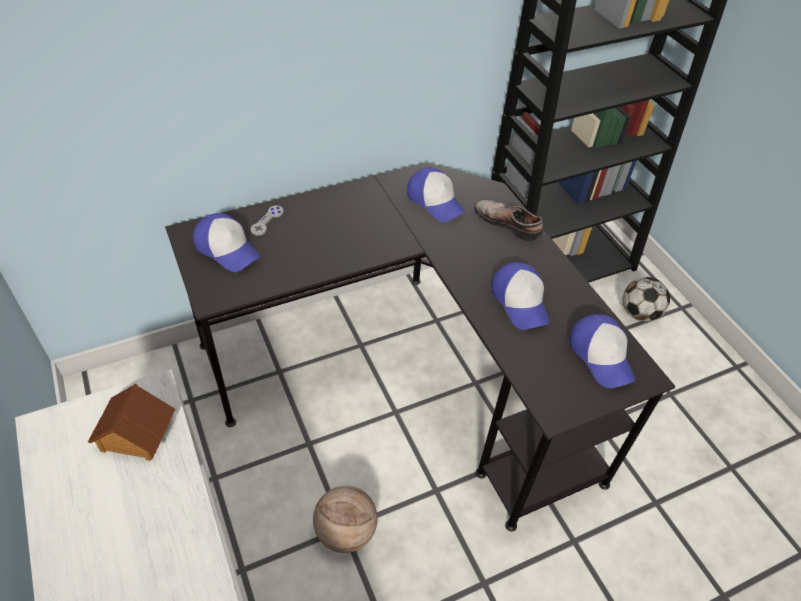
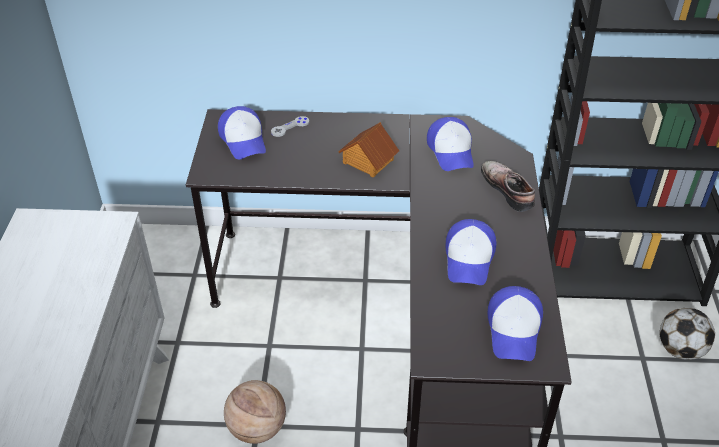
camera: 30 degrees right, 5 degrees down
toy house [88,384,175,461] -> toy house moved to [338,122,399,177]

